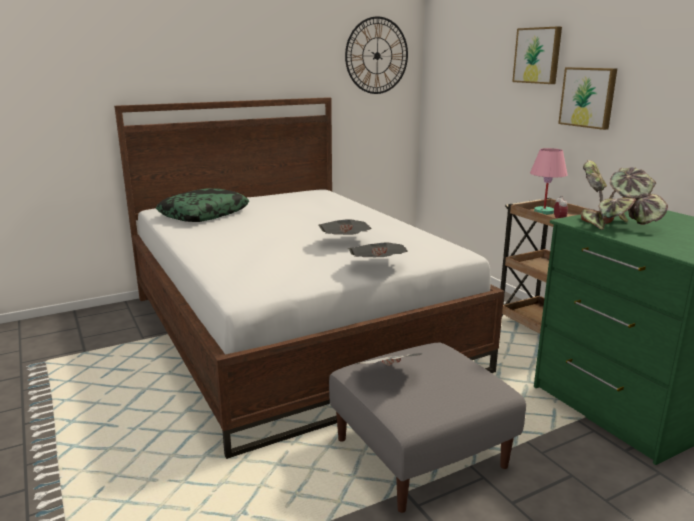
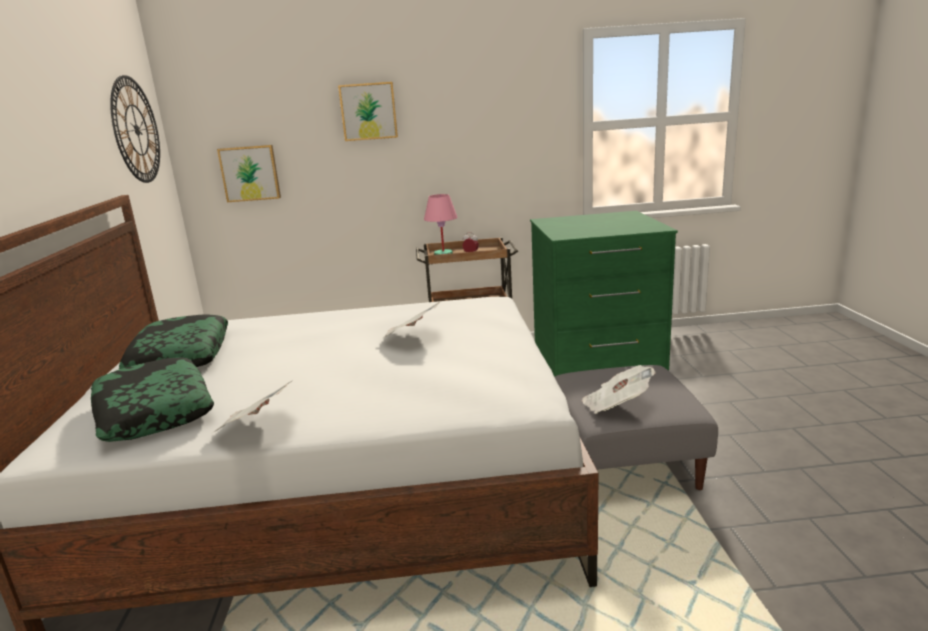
camera: 65 degrees left, 0 degrees up
newspaper [348,243,408,257] -> newspaper moved to [212,381,292,433]
picture [558,67,617,130] -> picture moved to [217,145,281,202]
potted plant [581,160,668,230] -> none
none -> pillow [119,314,228,369]

